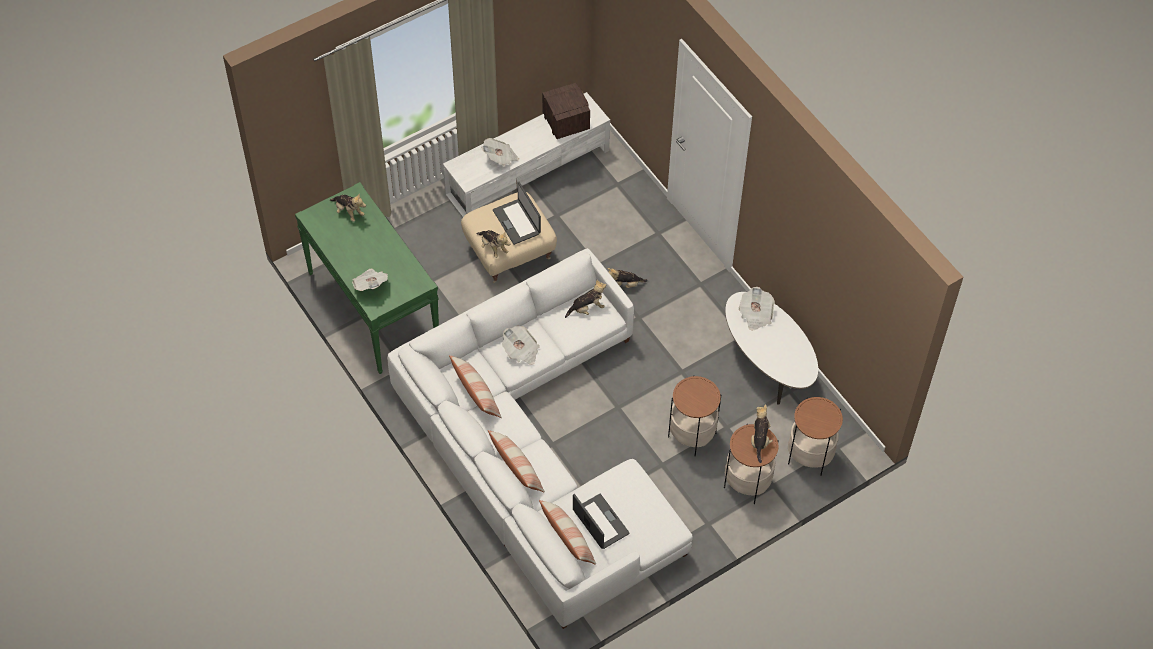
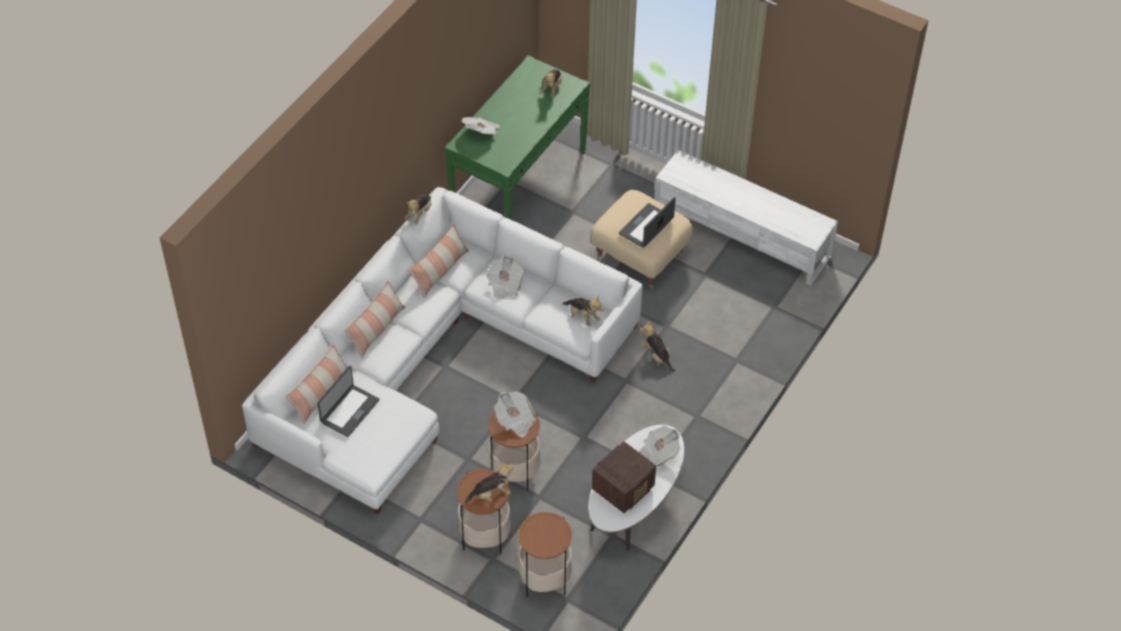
camera: 65 degrees right, 5 degrees down
plush toy [477,230,510,258] -> plush toy moved to [405,195,432,224]
newspaper [481,138,519,166] -> newspaper moved to [494,391,537,437]
radio [542,83,590,139] -> radio moved to [592,441,656,513]

